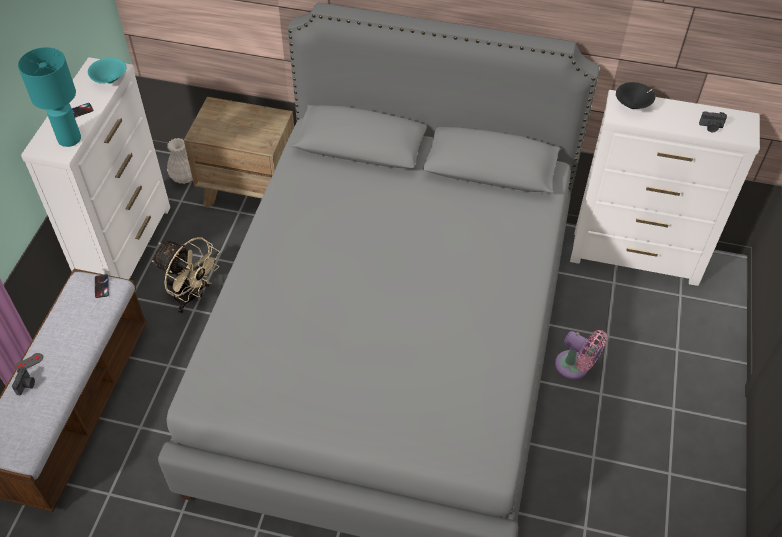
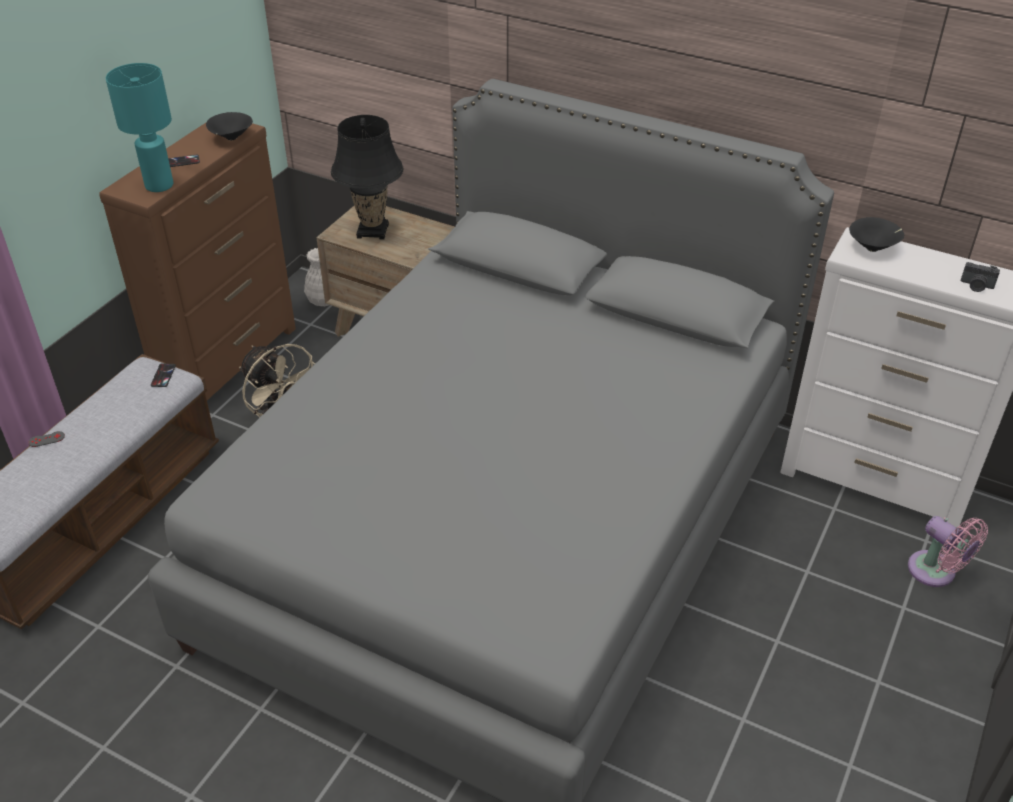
camera: 15 degrees right, 10 degrees down
camera [12,367,35,395] -> none
white dresser [21,57,170,280] -> brown dresser [99,123,296,400]
turquoise bowl [88,58,127,84] -> black bowl [206,112,253,140]
pink fan [555,330,607,379] -> pink fan moved to [908,516,988,587]
none -> black table lamp [331,115,404,240]

